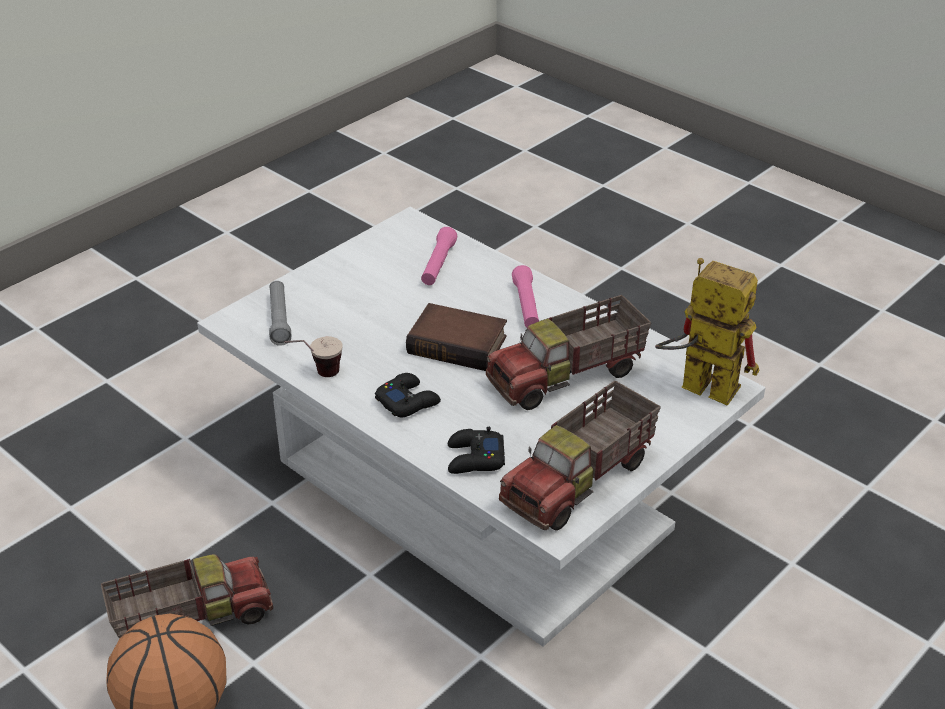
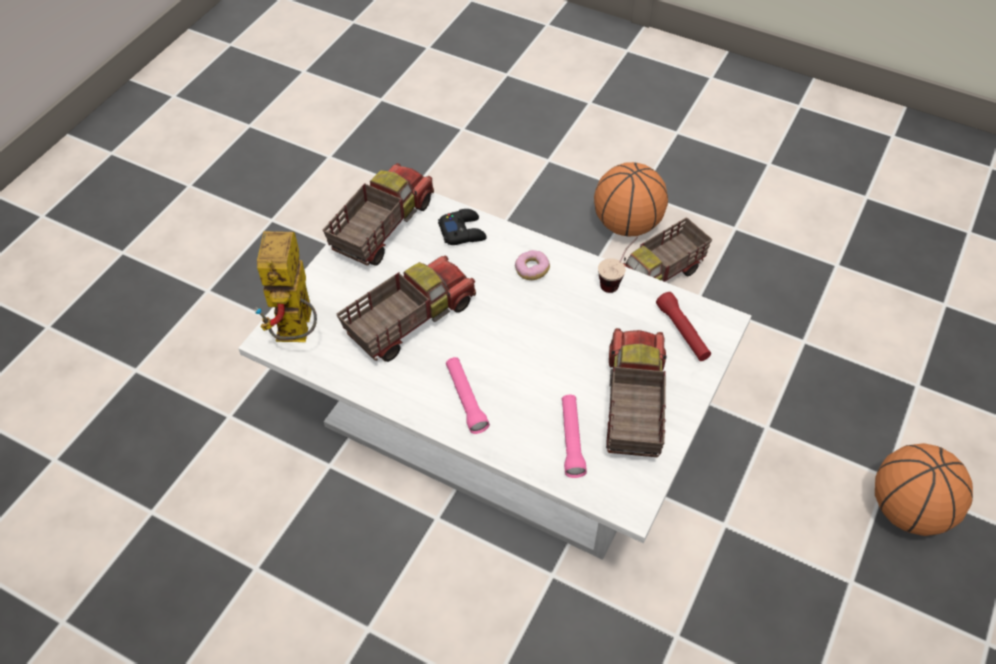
camera: 165 degrees right, 15 degrees up
grey flashlight [269,281,291,346] -> red flashlight [656,292,711,361]
black game controller [375,373,441,418] -> donut [515,250,550,280]
book [406,303,507,371] -> none
toy robot [655,258,759,406] -> toy robot turned 75 degrees clockwise [254,231,317,342]
none -> toy truck [606,328,667,457]
none -> basketball [875,443,973,536]

